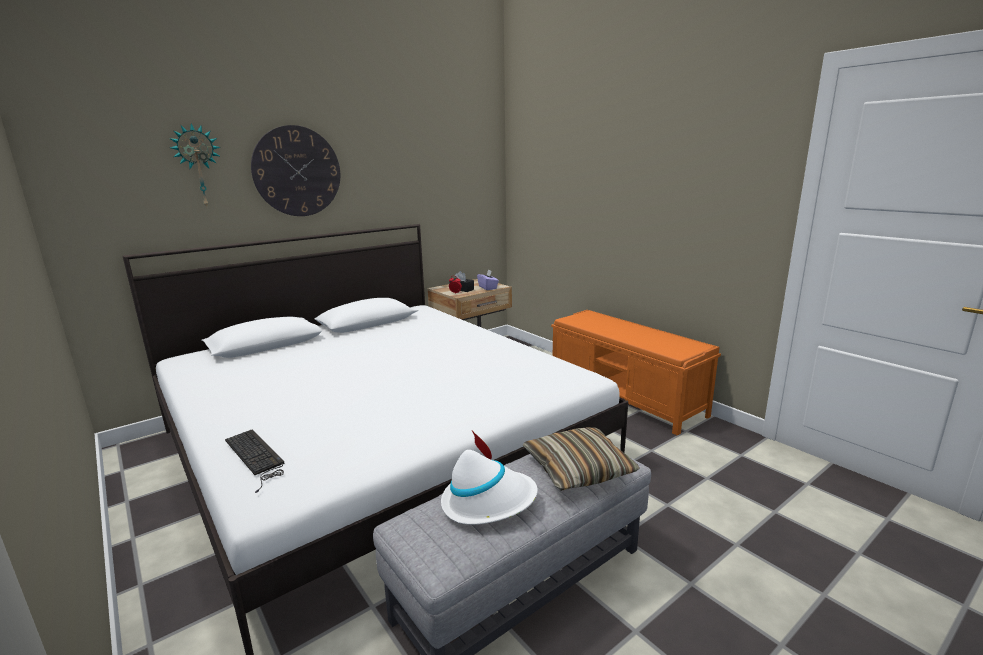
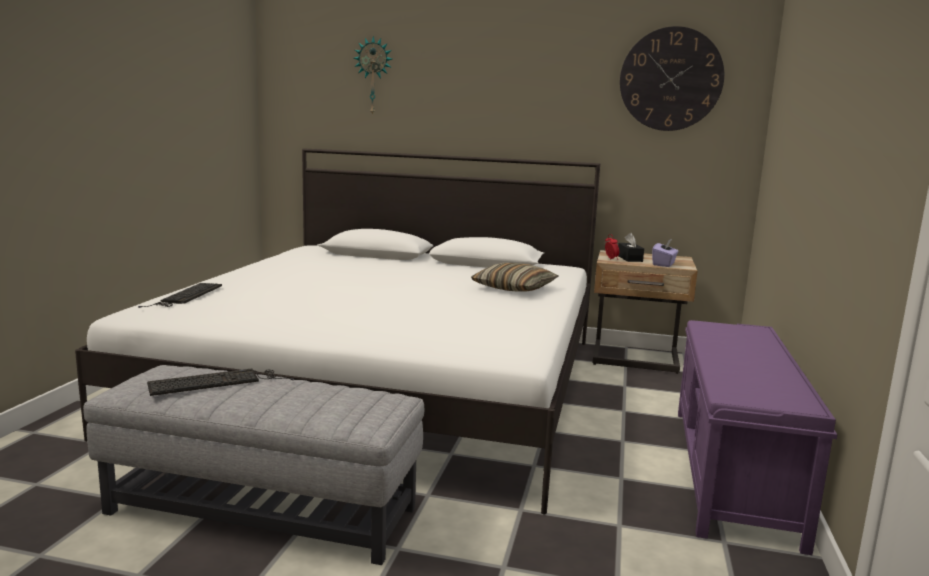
camera: 50 degrees right, 5 degrees down
wall clock [251,125,340,216] -> wall clock moved to [620,26,724,131]
white hat [441,431,538,525] -> keyboard [147,368,295,396]
pillow [523,427,640,491] -> pillow moved to [471,263,558,292]
orange bench [551,310,721,436] -> purple bench [678,320,837,555]

